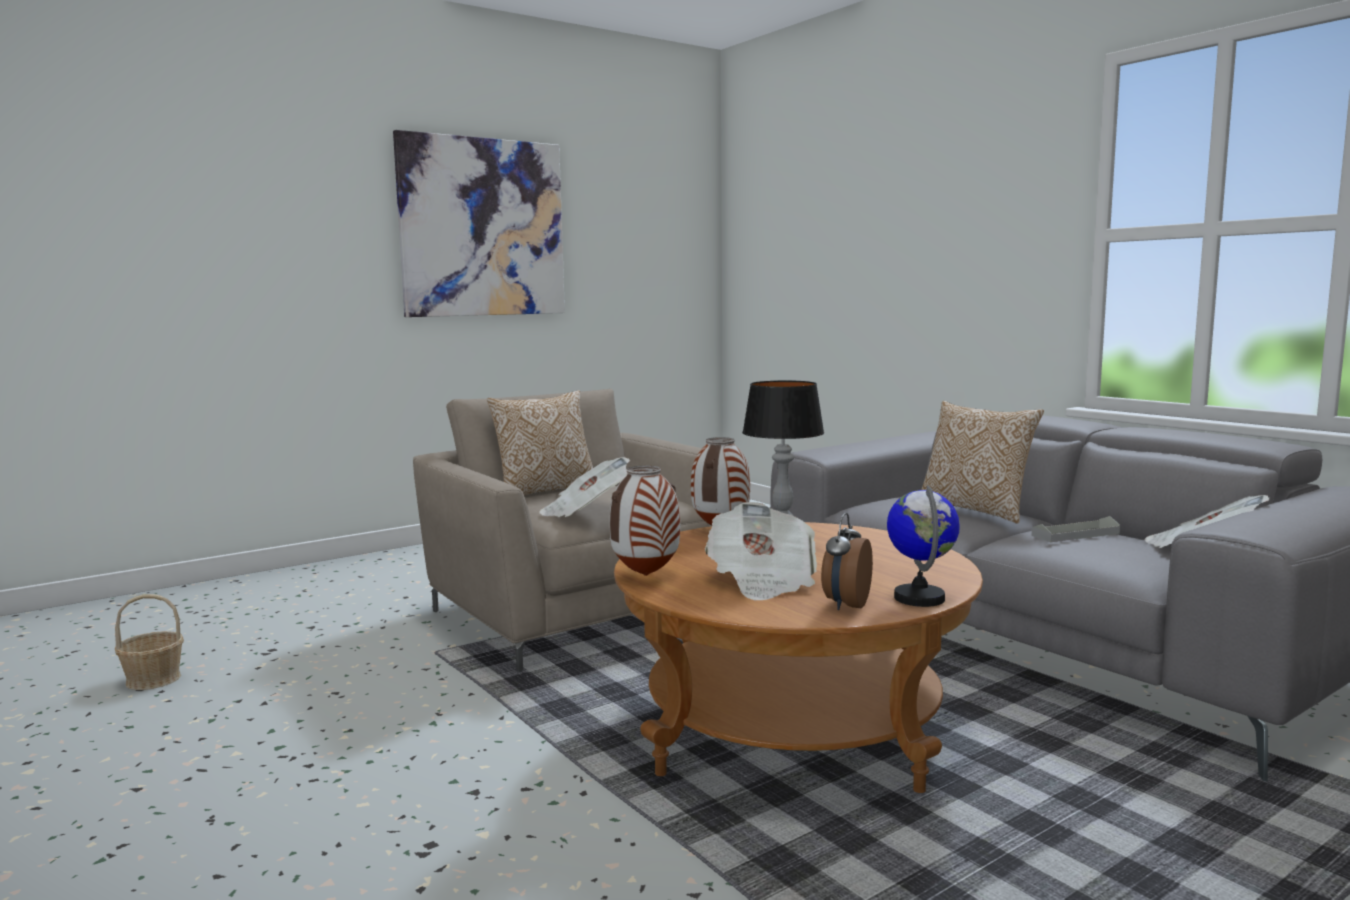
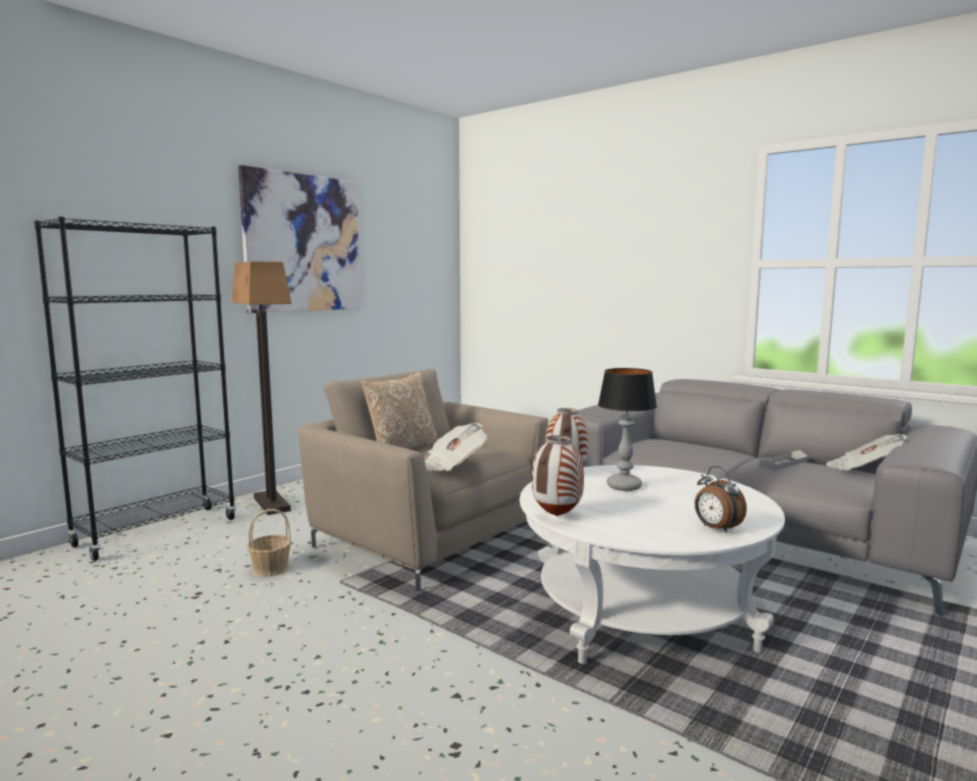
camera: 15 degrees left, 0 degrees up
basket [115,594,184,690] -> basket moved to [247,509,292,577]
brown coffee table [614,522,983,793] -> white coffee table [520,465,785,664]
newspaper [704,502,817,600] -> none
alarm clock [821,513,873,610] -> alarm clock turned 45 degrees counterclockwise [695,466,747,533]
globe [887,485,960,607] -> none
pillow [921,401,1044,524] -> none
none -> black bookcase [34,217,236,561]
none -> floor lamp [232,261,292,515]

